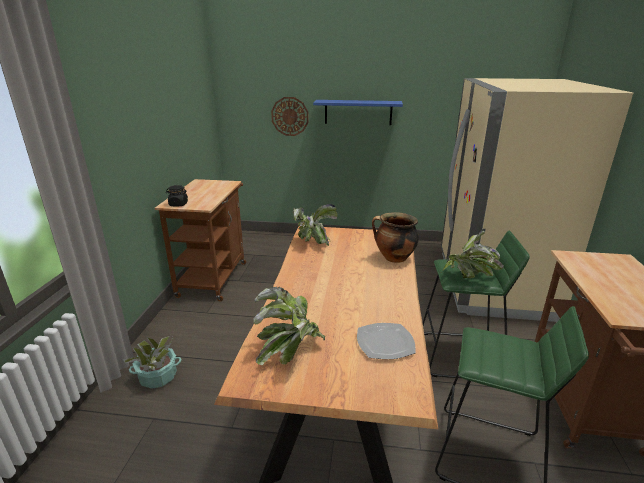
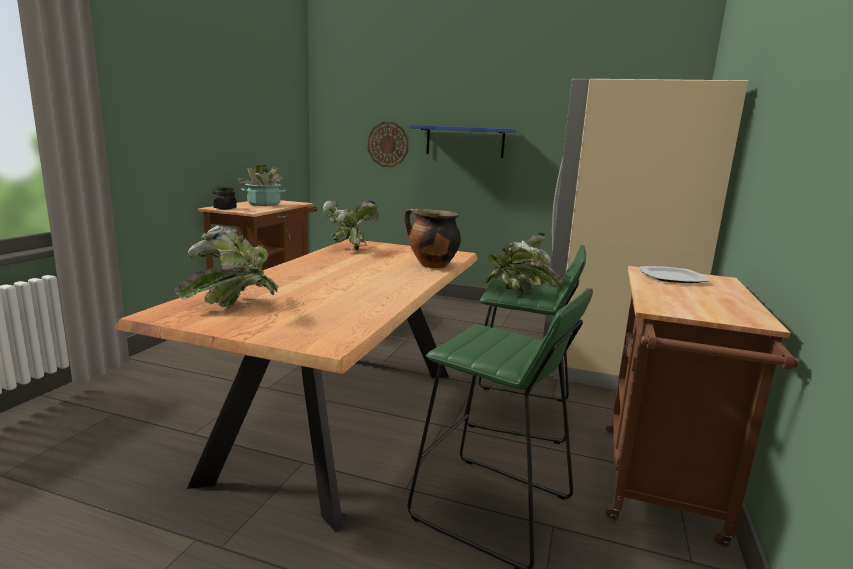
camera: 10 degrees right, 10 degrees down
potted plant [123,336,182,389] -> potted plant moved to [238,164,286,206]
plate [357,323,416,359] -> plate moved to [640,266,709,283]

